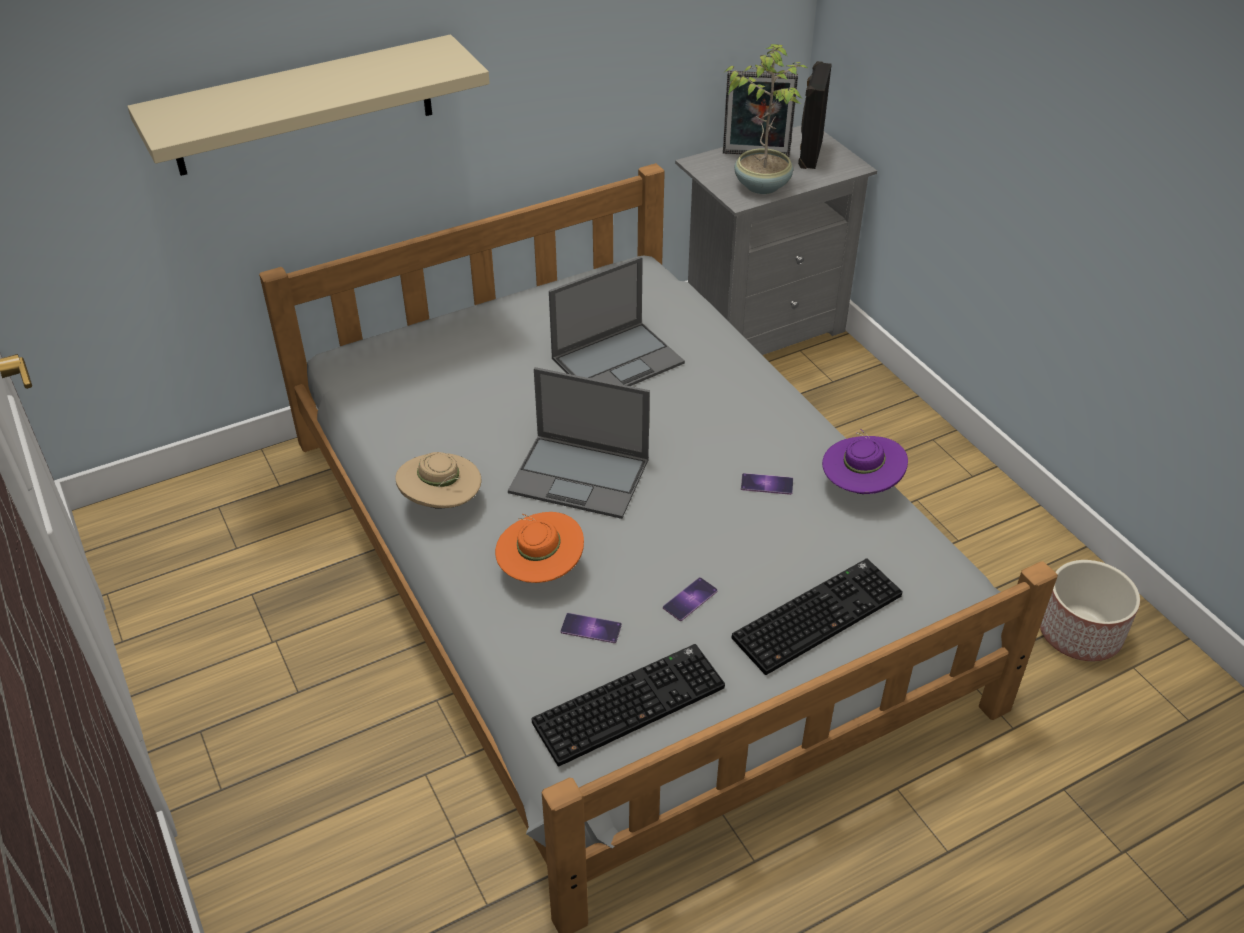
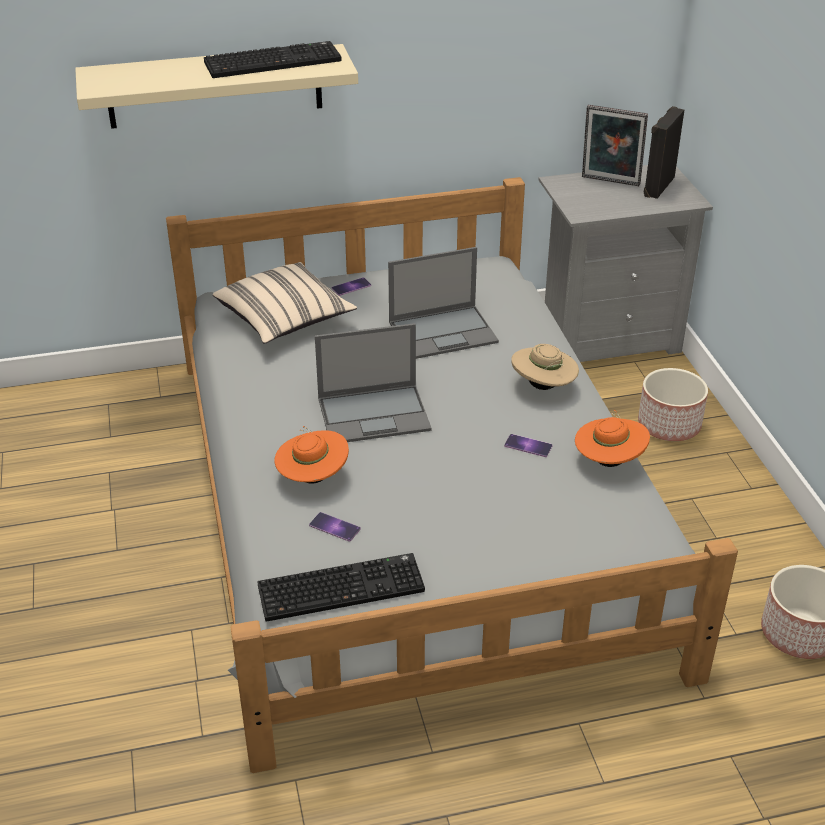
camera: 15 degrees right, 5 degrees down
beige hat [395,452,481,509] -> beige hat moved to [511,344,579,390]
laptop [508,367,650,519] -> laptop turned 45 degrees counterclockwise [315,323,432,442]
phone [663,577,718,621] -> phone moved to [332,277,371,296]
potted plant [725,44,807,194] -> none
keyboard [731,558,903,675] -> keyboard moved to [204,41,341,78]
purple hat [822,429,908,494] -> orange hat [575,410,650,467]
none -> beige pillow [213,262,357,343]
none -> planter [638,368,708,441]

